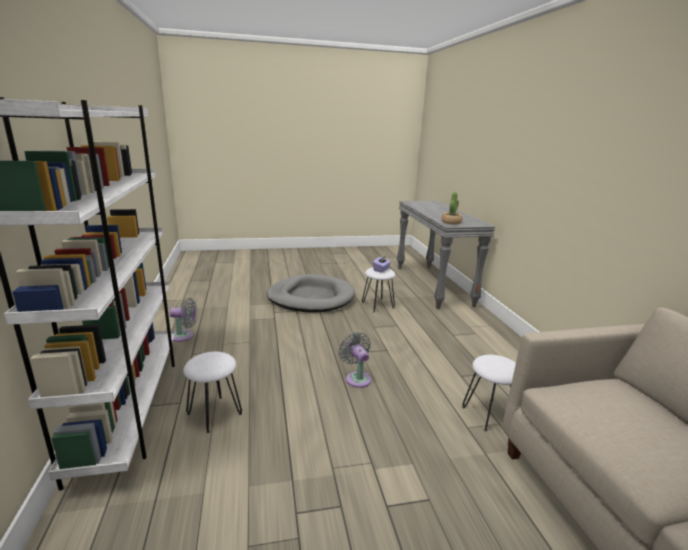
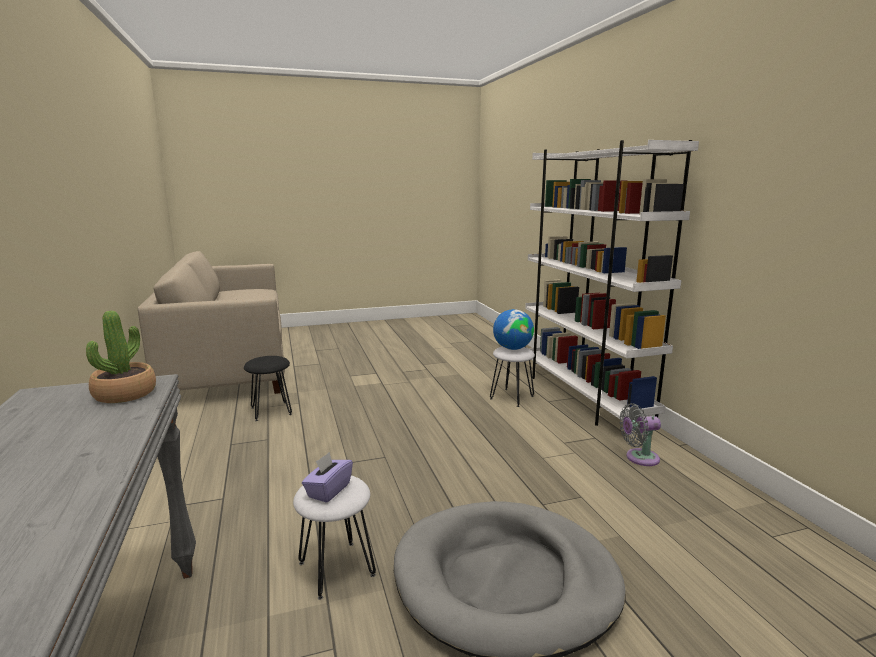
camera: 175 degrees right, 5 degrees down
grey fan [339,332,372,388] -> none
white stool [462,355,516,431] -> black stool [244,356,292,421]
none -> globe [493,309,534,350]

